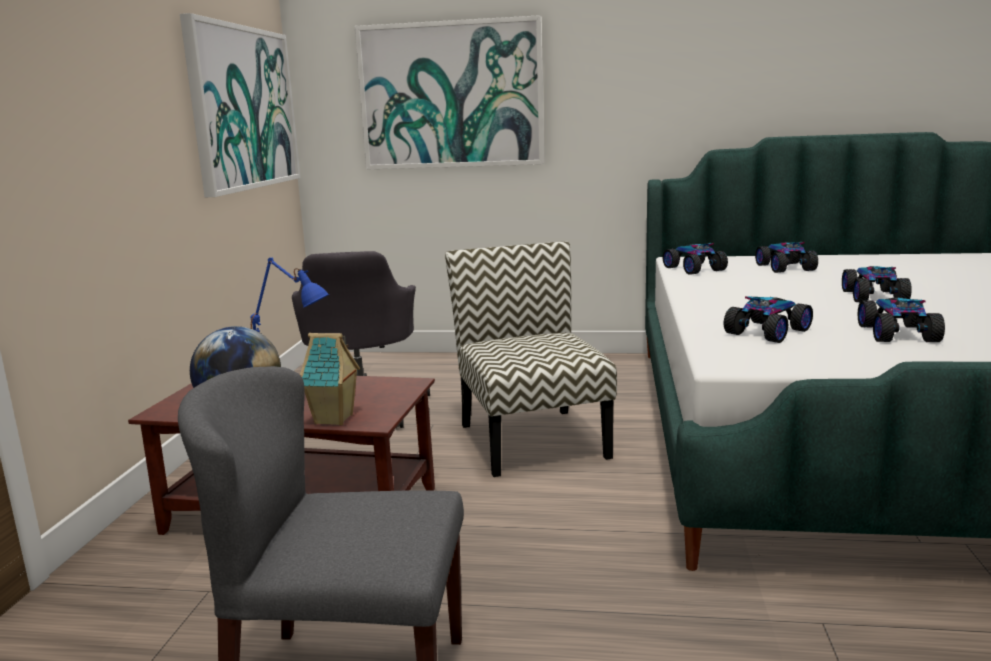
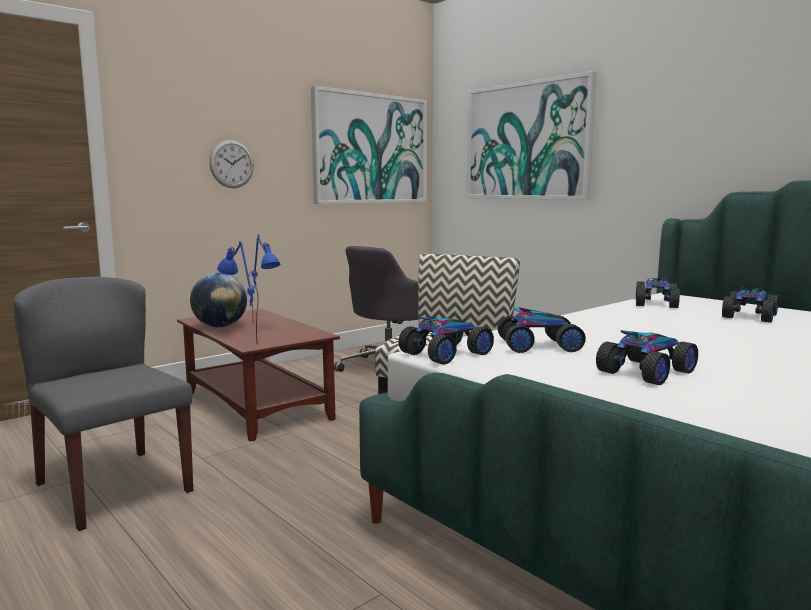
camera: 40 degrees right, 5 degrees down
toy house [300,333,360,425] -> blue table lamp [217,241,259,342]
toy car [842,266,912,302] -> toy car moved to [398,316,494,365]
none -> wall clock [209,140,254,188]

